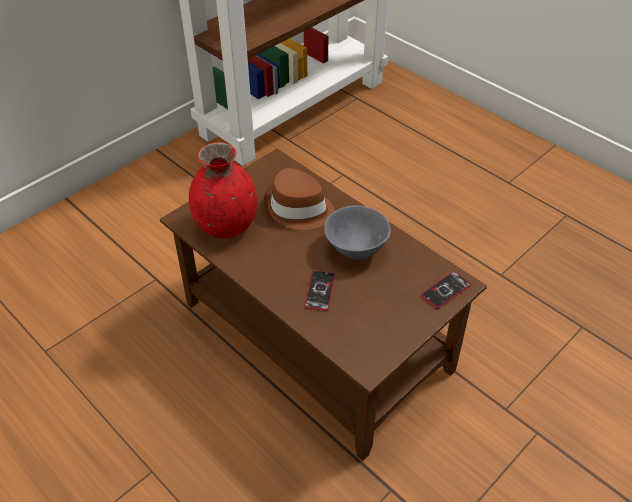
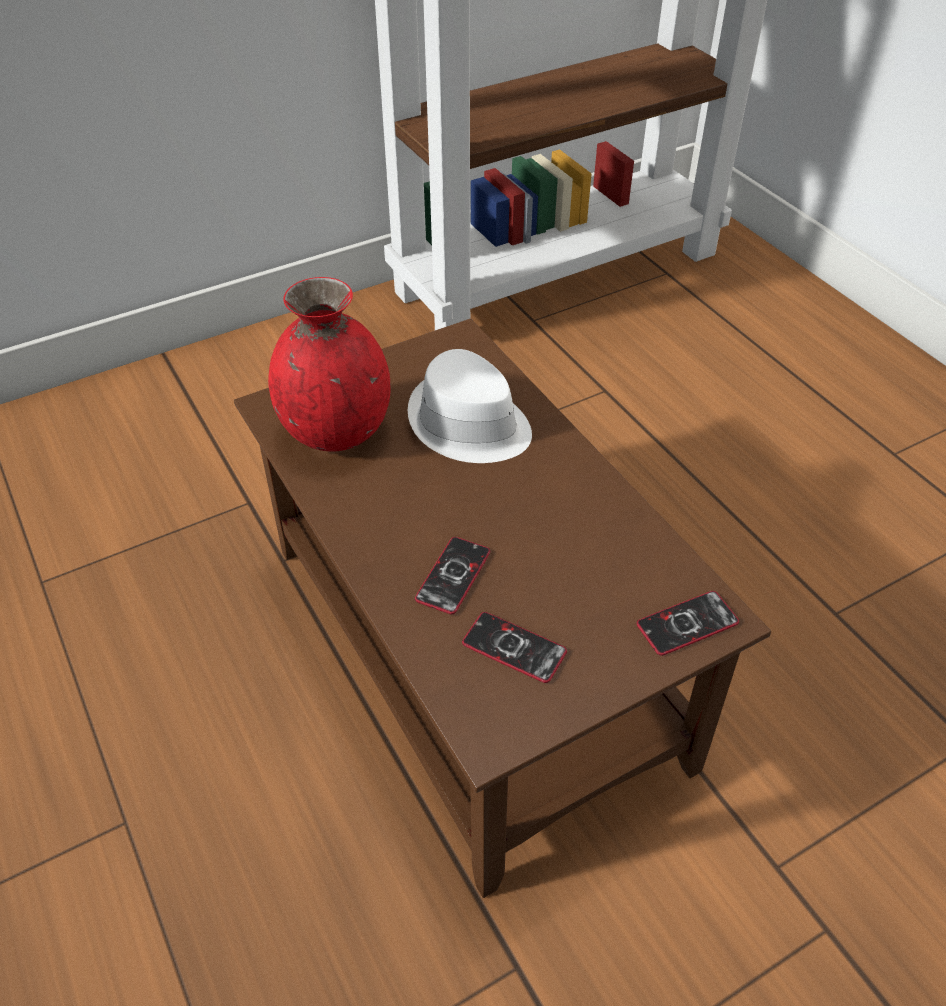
camera: 15 degrees right, 0 degrees up
brown hat [264,168,335,230] -> white hat [408,349,532,463]
grey bowl [324,205,391,260] -> none
none -> phone [462,612,567,683]

